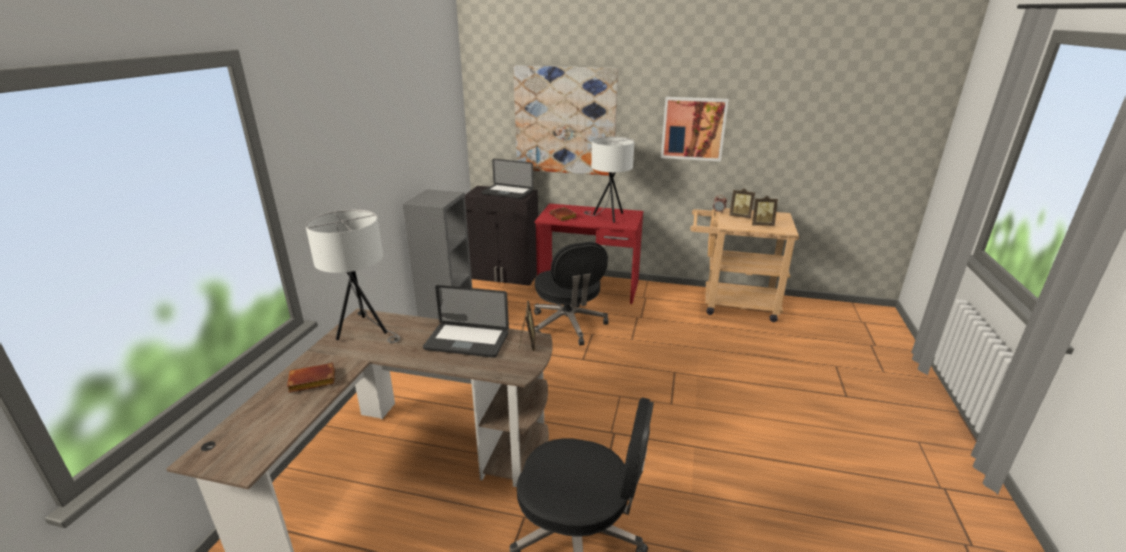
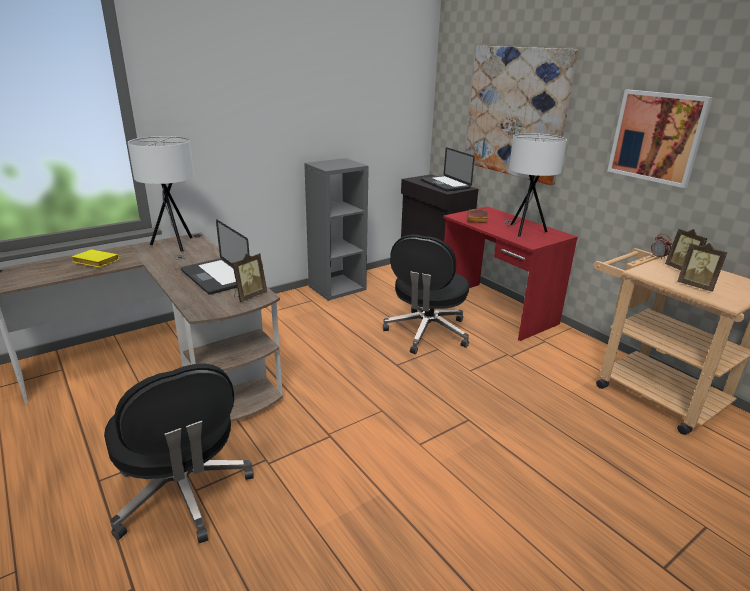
camera: 40 degrees right, 0 degrees up
brown book [287,363,335,393] -> yellow book [71,250,119,267]

